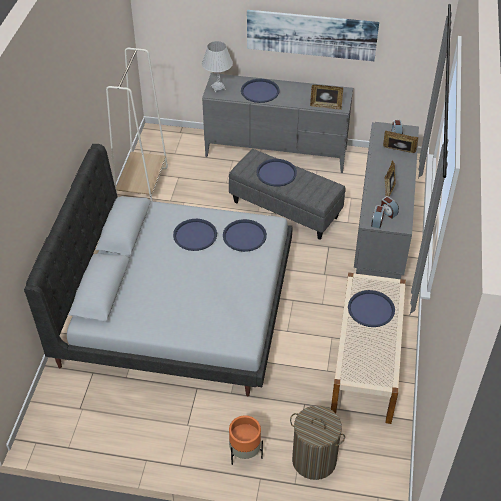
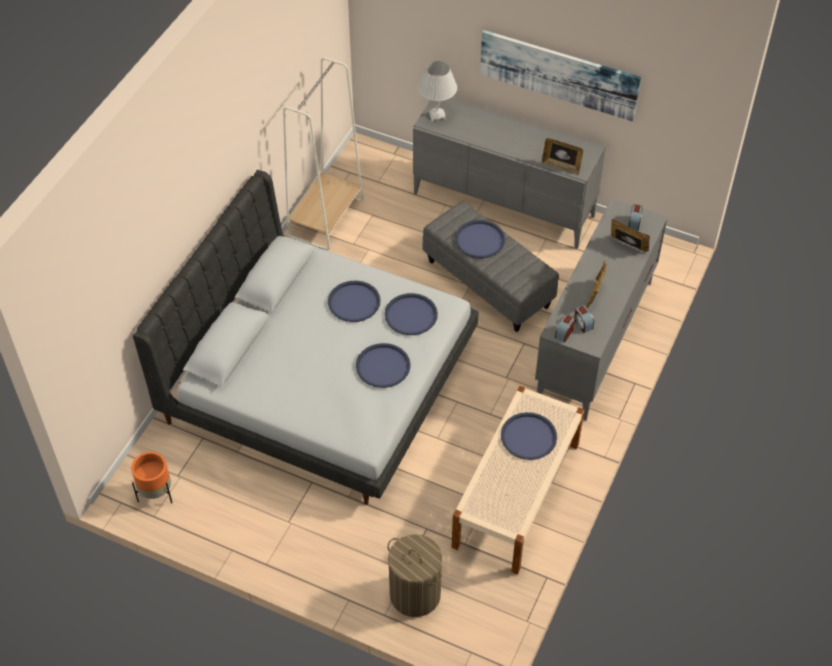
camera: 15 degrees right, 5 degrees up
orange planter [229,415,263,465] -> orange planter moved to [131,452,172,503]
blue tray [241,79,280,103] -> blue tray moved to [356,343,411,388]

